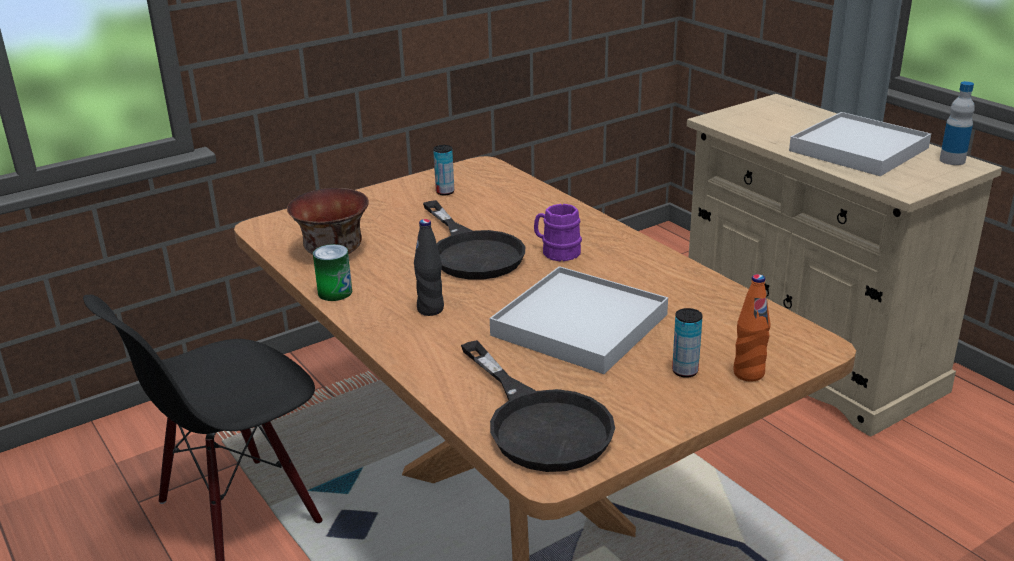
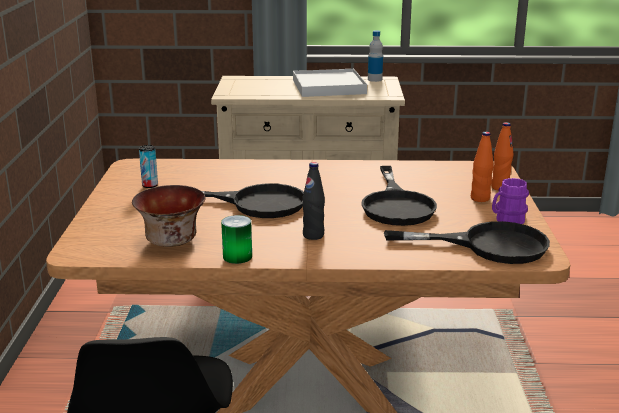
camera: 55 degrees left, 5 degrees down
white tray [490,266,668,374] -> black frying pan [361,166,437,226]
purple mug [534,204,582,261] -> purple mug moved to [492,178,529,224]
can [672,308,703,378] -> orange bottle [471,132,494,202]

